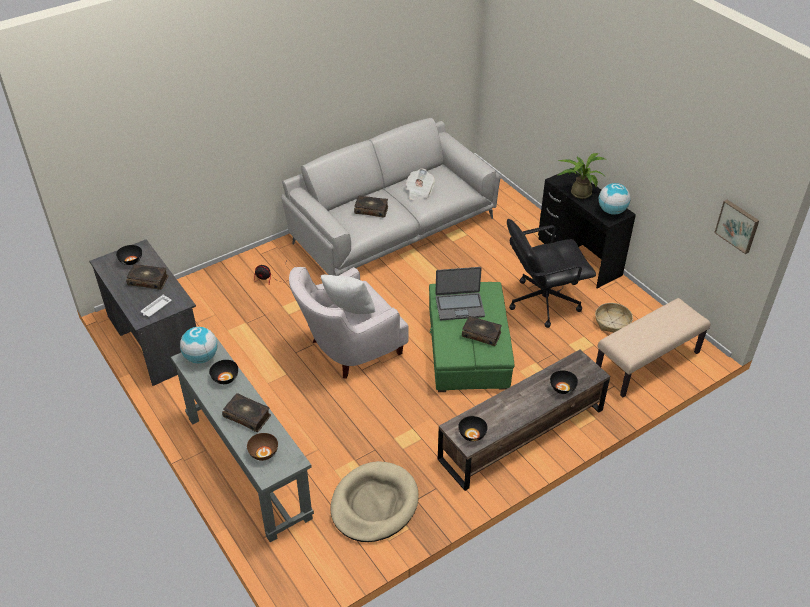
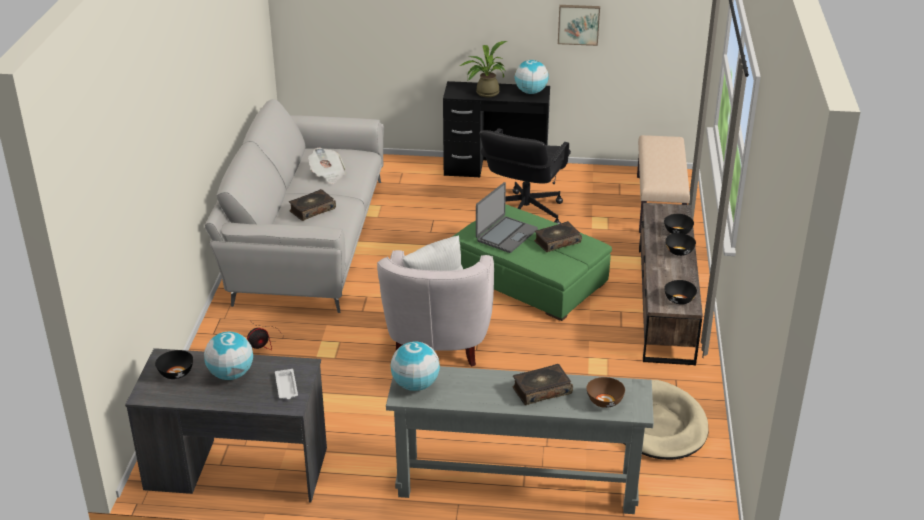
camera: 50 degrees left, 10 degrees down
book [126,264,168,290] -> globe [204,332,253,380]
black bowl [209,360,238,384] -> black bowl moved to [665,233,696,256]
basket [595,303,633,333] -> none
picture [714,200,759,254] -> picture moved to [558,5,600,46]

